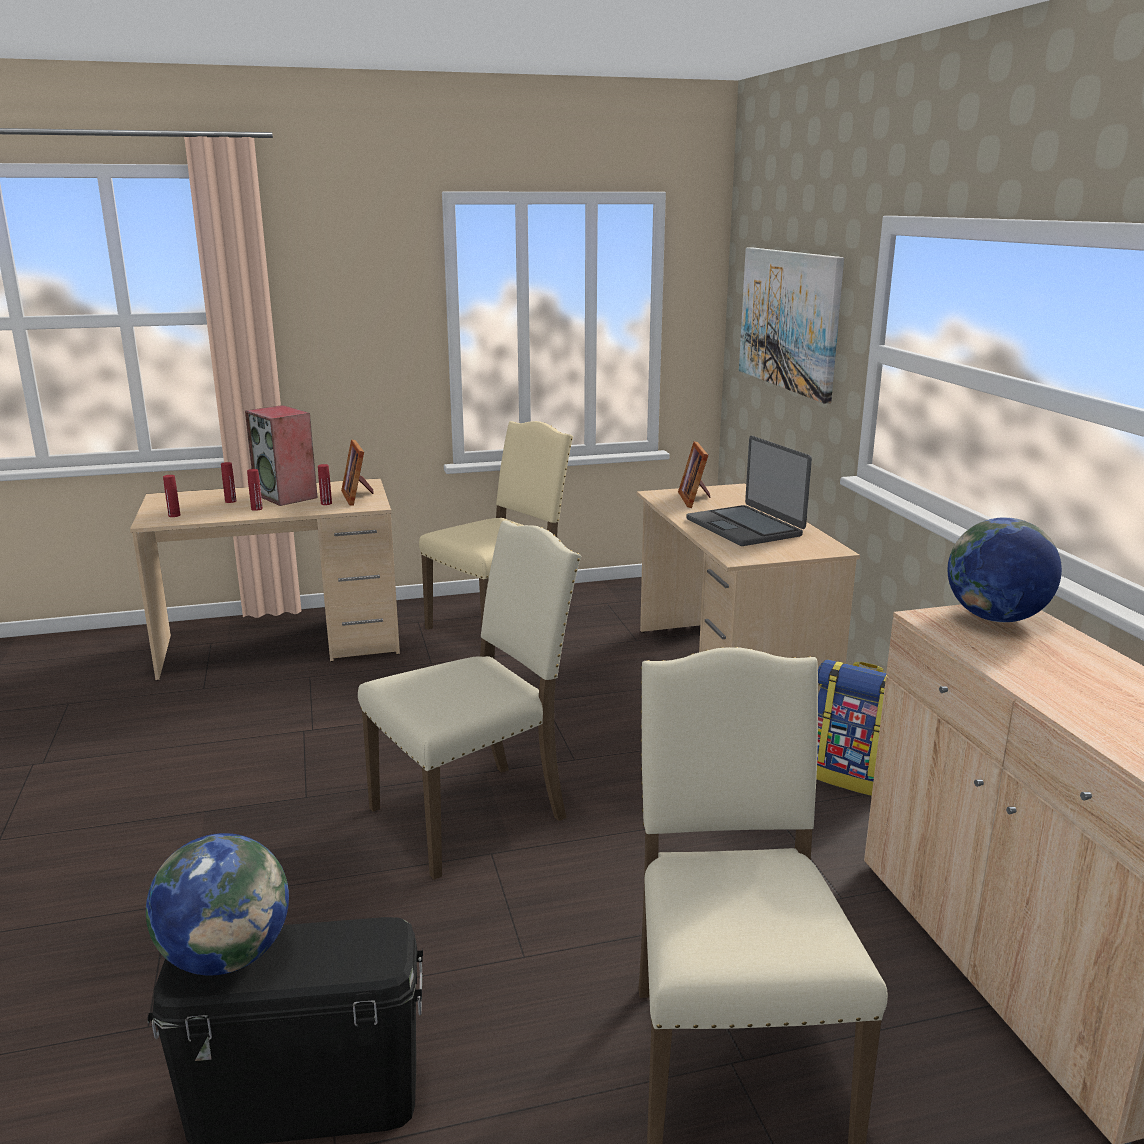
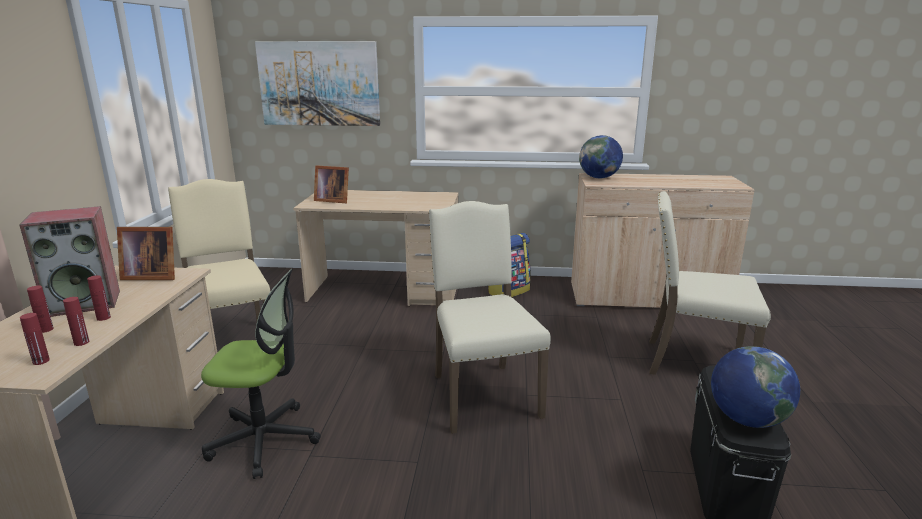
camera: 70 degrees left, 0 degrees up
red bottle [318,464,332,505] -> red bottle moved to [63,297,89,346]
laptop [686,436,812,546] -> none
none -> office chair [201,269,321,479]

